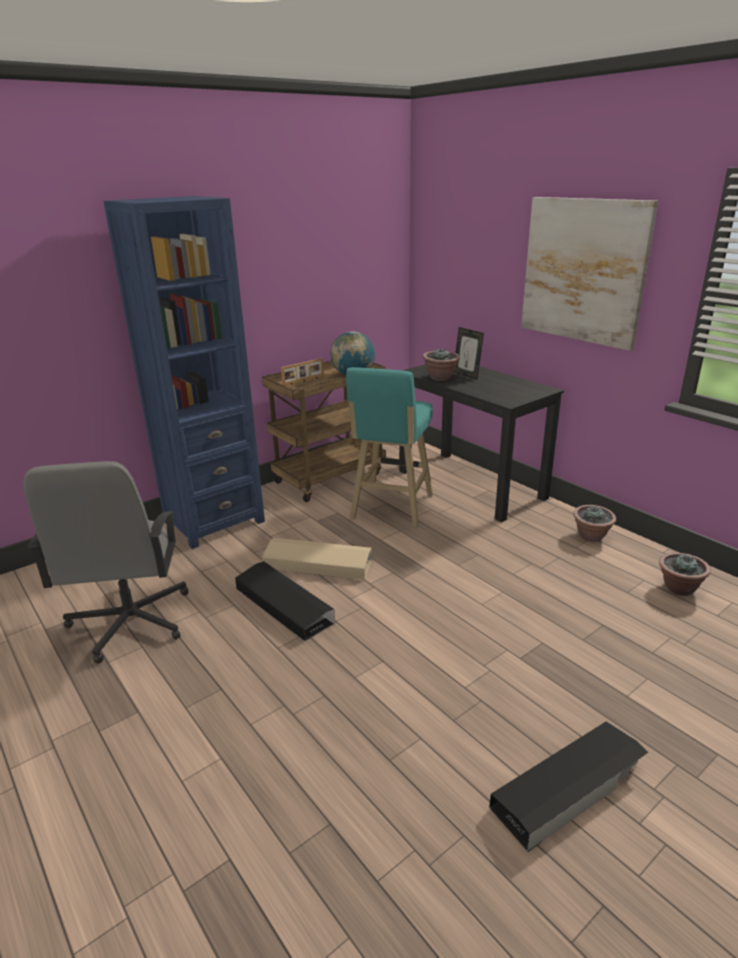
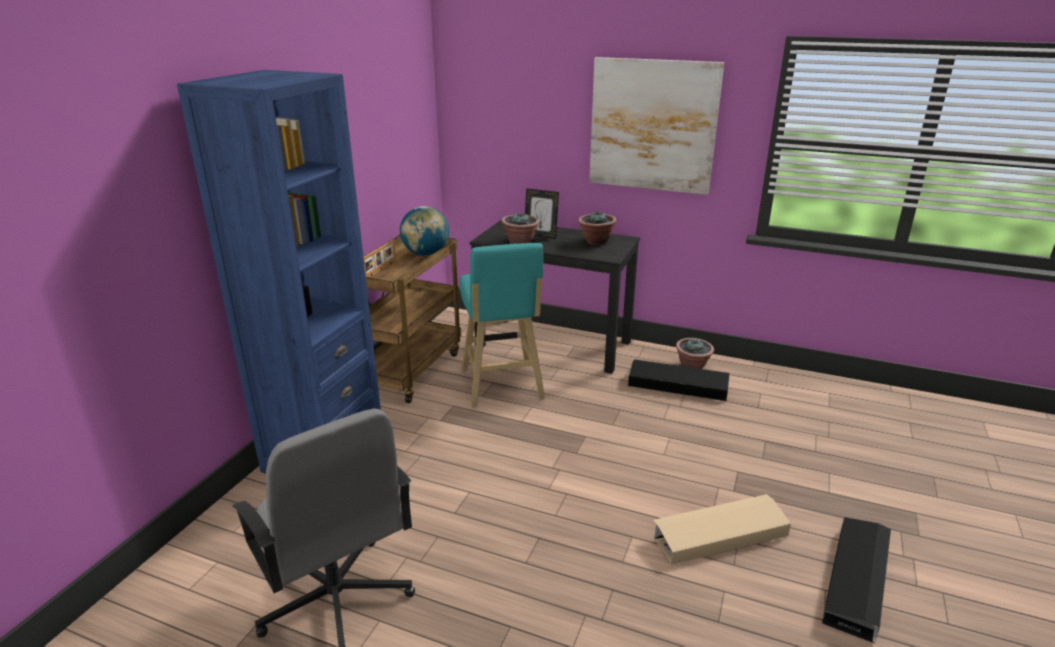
camera: 30 degrees left, 0 degrees up
black storage box [235,561,335,641] -> black storage box moved to [628,359,730,401]
beige storage box [262,538,373,580] -> beige storage box moved to [653,494,791,565]
potted plant [659,553,711,596] -> potted plant moved to [578,211,617,245]

